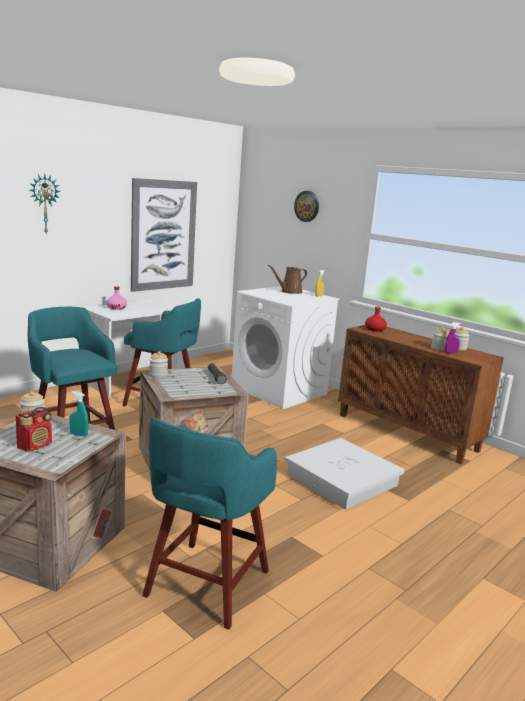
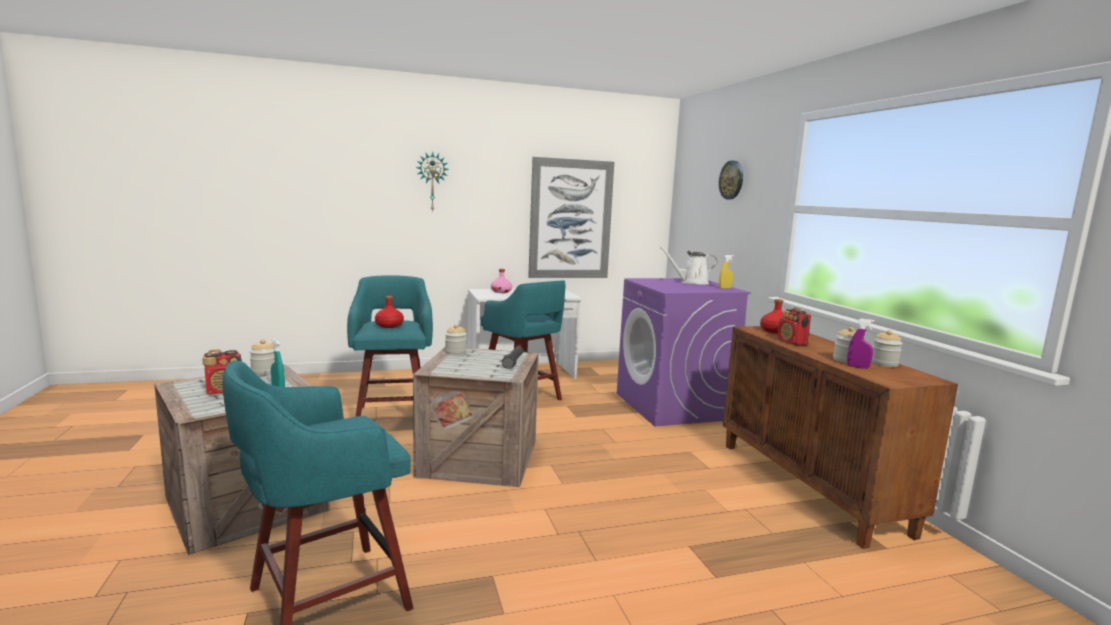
camera: 30 degrees right, 5 degrees down
white washing machine [232,286,340,409] -> purple washing machine [617,278,751,427]
brown watering can [268,265,307,294] -> white watering can [660,247,718,285]
white storage box [285,438,404,510] -> none
none -> red bottle [375,296,404,328]
none -> radio [777,307,811,345]

